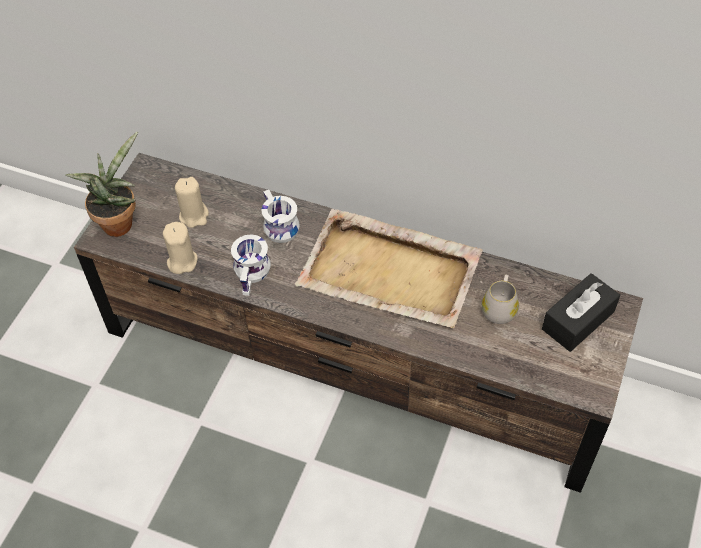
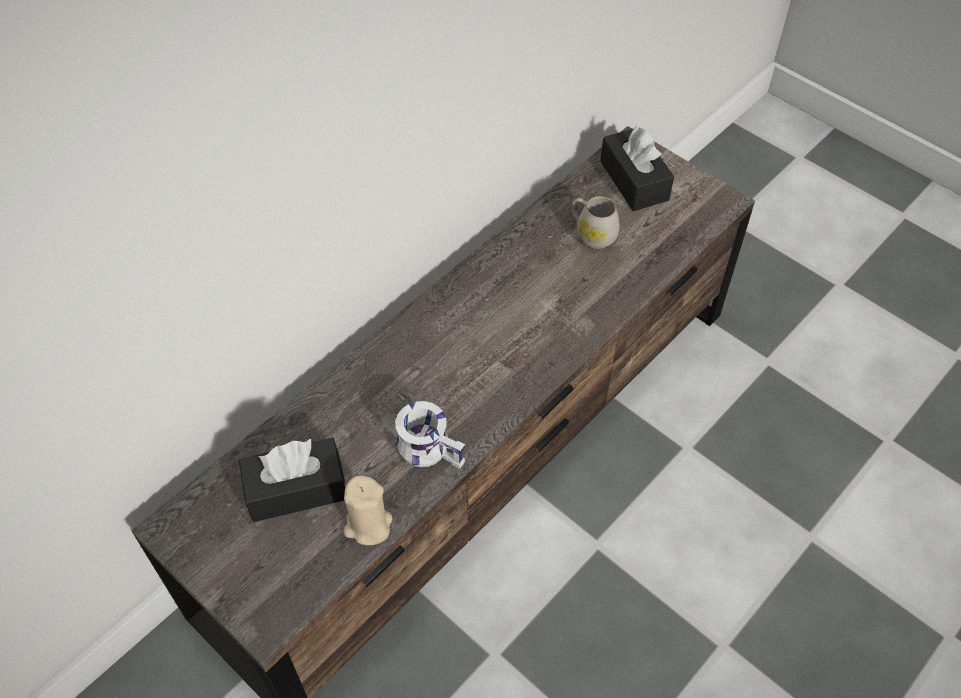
camera: 70 degrees left, 0 degrees up
potted plant [65,132,138,237] -> none
beige candle [175,177,209,228] -> black tissue box [239,438,345,522]
white mug [261,190,300,243] -> none
beige tray [295,209,483,328] -> none

